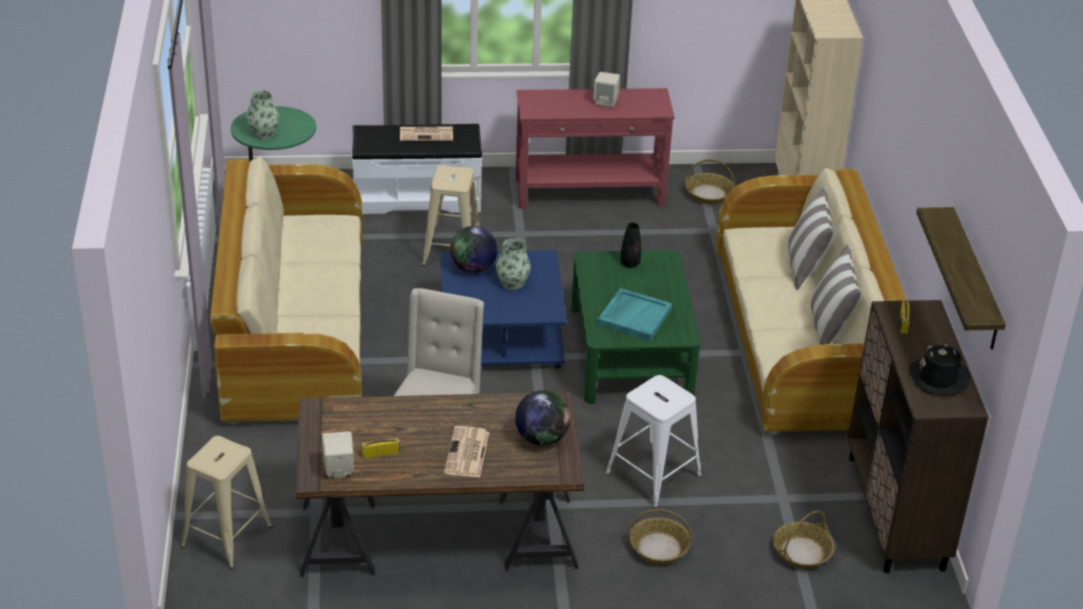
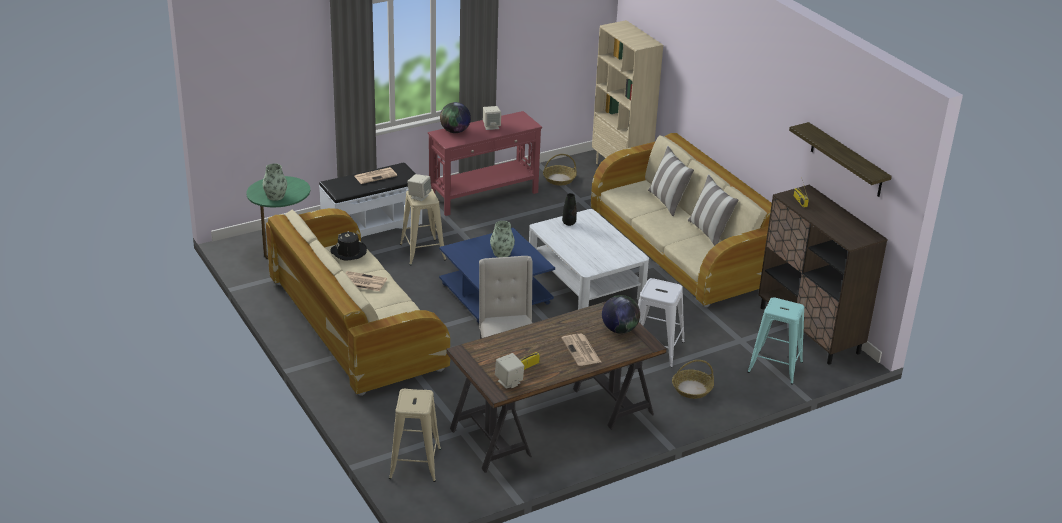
camera: 25 degrees left, 5 degrees down
globe [450,226,497,273] -> globe moved to [440,102,471,133]
green coffee table [571,250,701,404] -> white coffee table [529,209,649,310]
turquoise tray [598,288,672,341] -> none
basket [773,510,835,569] -> turquoise stool [747,297,804,384]
black hat [909,344,970,396] -> black hat moved to [330,231,367,261]
none -> newspaper [345,271,387,291]
none -> beige speaker [407,174,431,201]

